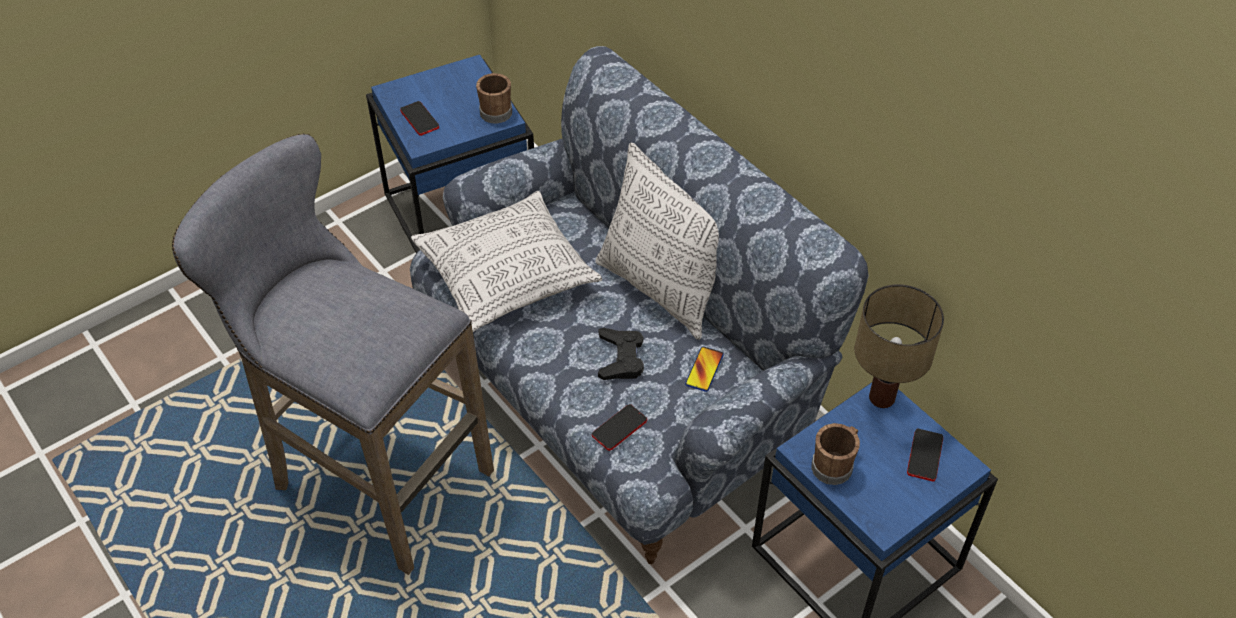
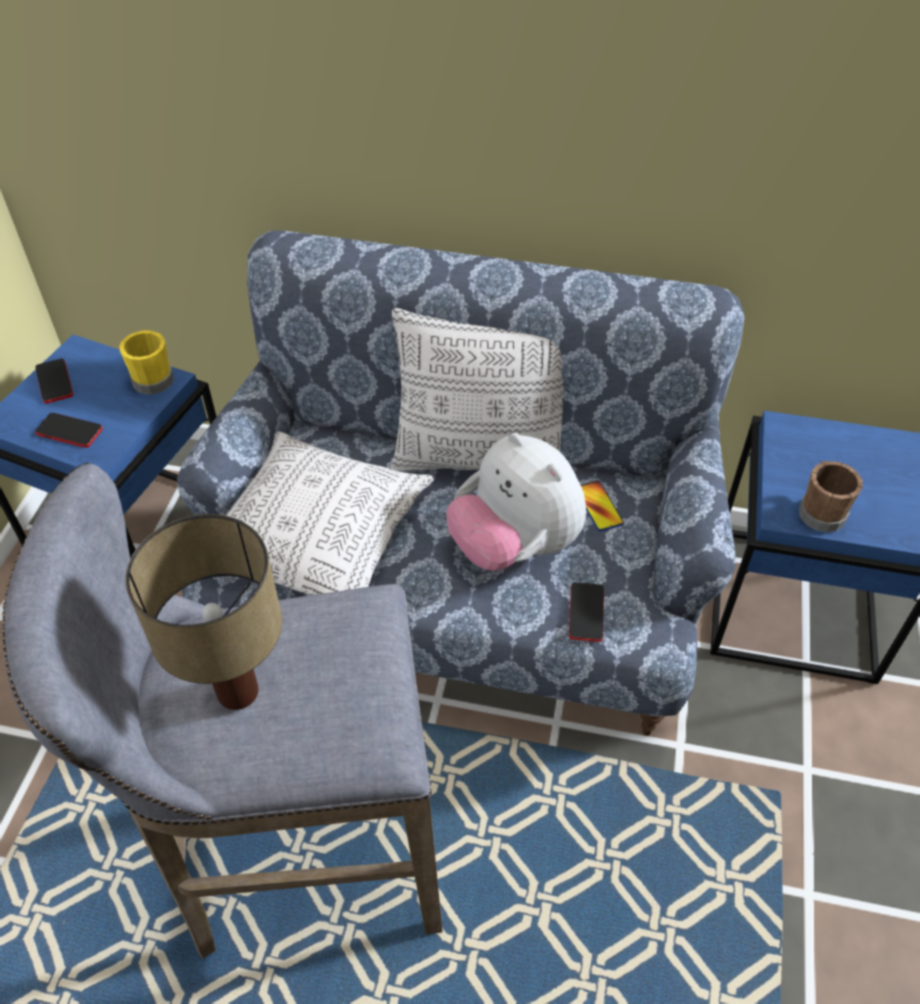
camera: 40 degrees left, 0 degrees up
brown mug [476,73,512,123] -> yellow mug [119,330,174,394]
black game controller [598,328,644,380] -> plush toy [447,433,586,571]
table lamp [855,284,944,408] -> table lamp moved to [125,514,282,710]
phone [907,429,943,482] -> phone moved to [35,358,73,404]

